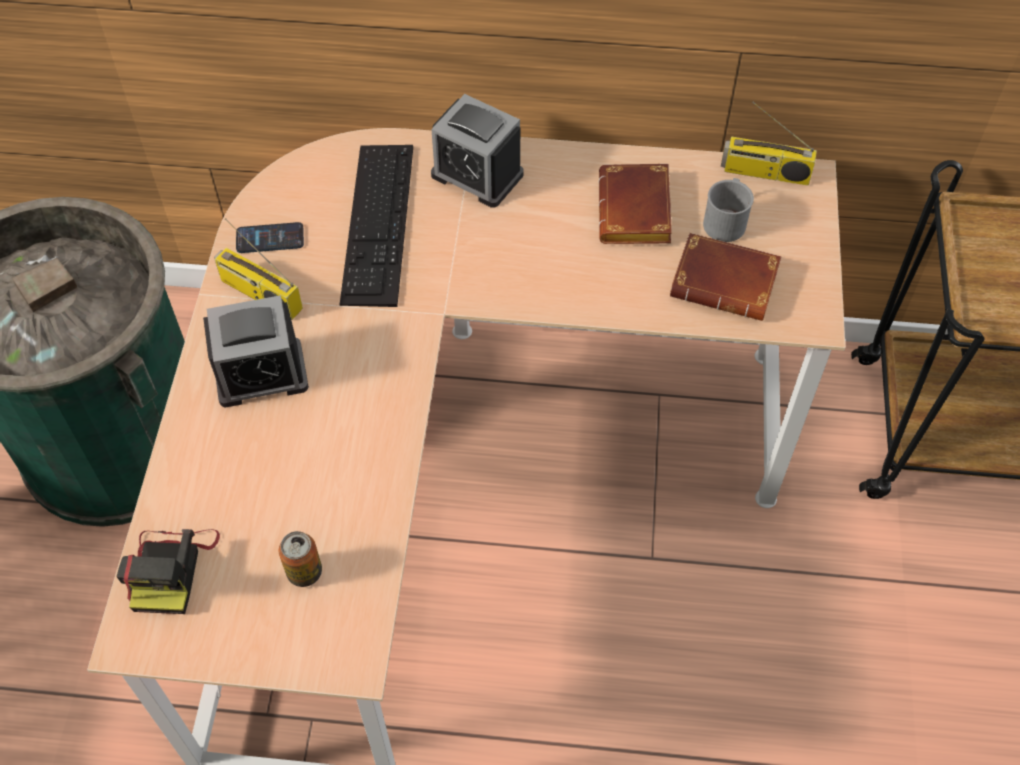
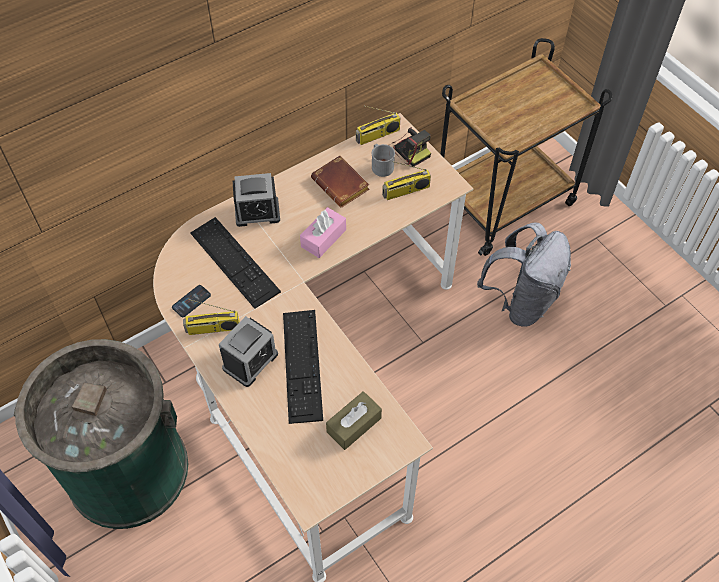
camera: 40 degrees left, 0 degrees up
camera [117,529,220,614] -> camera moved to [389,127,431,167]
can [279,531,322,587] -> brown tissue box [326,391,382,450]
brown book [670,233,782,321] -> radio [382,162,431,200]
none -> keyboard [283,310,323,424]
none -> pink tissue box [300,207,346,258]
none -> grey backpack [477,223,571,327]

